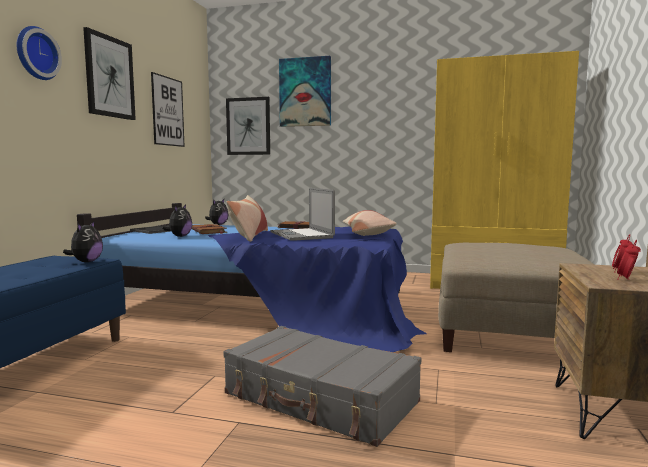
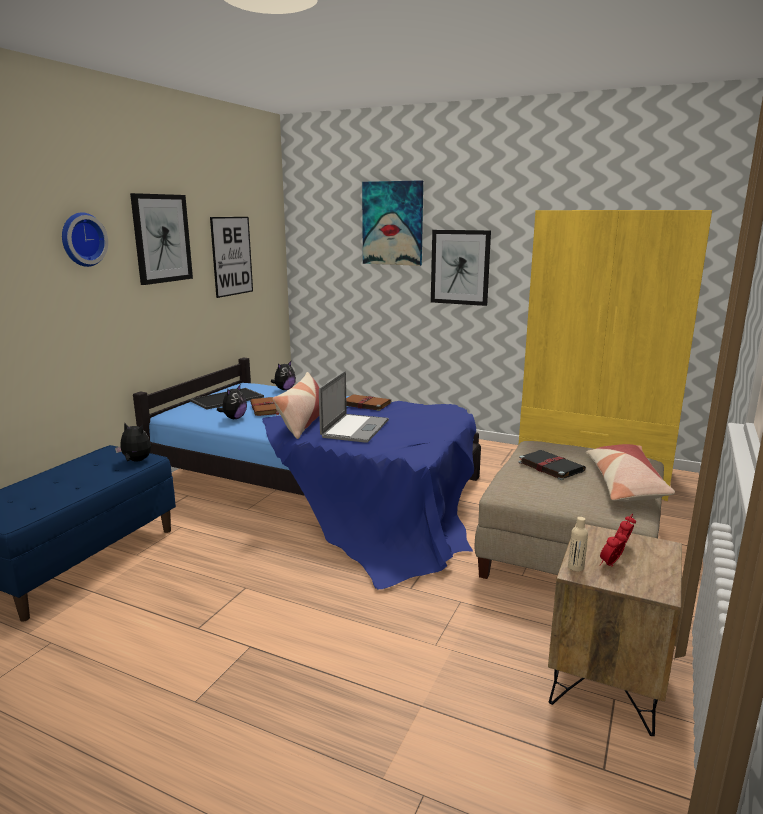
camera: 10 degrees right, 10 degrees up
plush toy [63,221,103,262] -> plush toy turned 90 degrees counterclockwise [115,422,151,461]
grey suitcase [223,326,421,447] -> none
picture [226,97,270,155] -> picture moved to [431,230,491,306]
laptop [270,188,335,241] -> laptop turned 150 degrees counterclockwise [319,371,389,443]
pillow [343,210,396,236] -> pillow moved to [586,444,675,502]
none -> black book [519,450,586,480]
none -> beige bottle [568,517,588,571]

